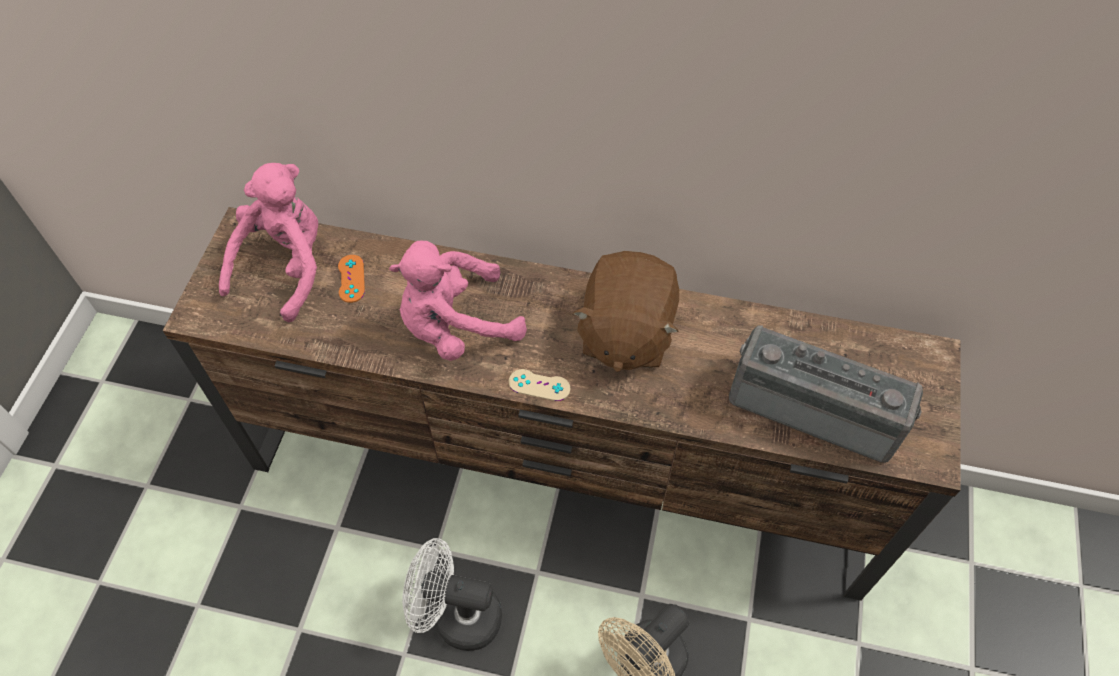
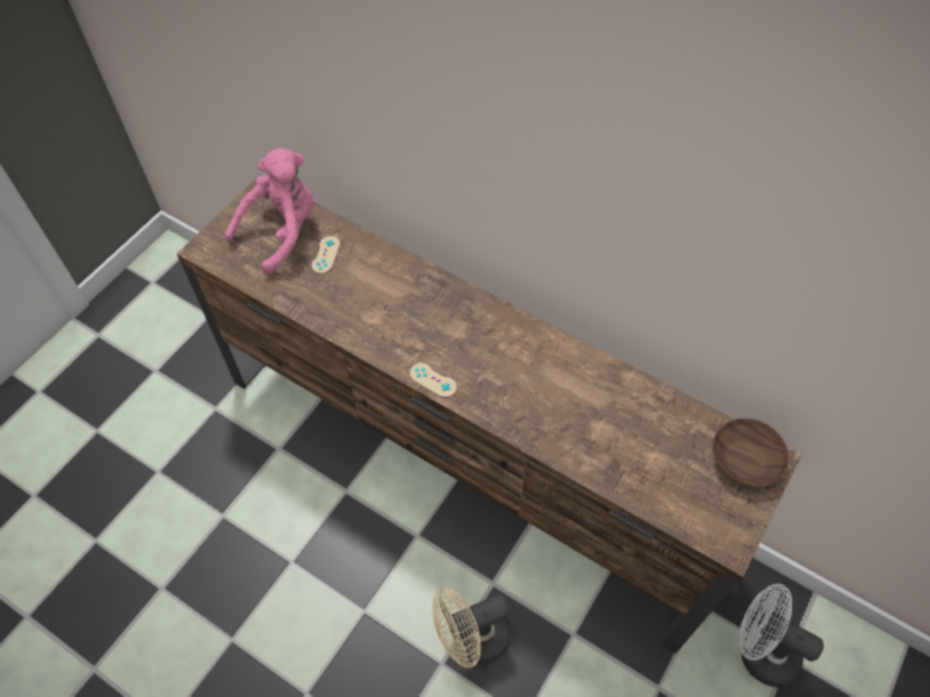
camera: 20 degrees right, 0 degrees up
orange game controller [338,255,365,303] -> beige game controller [312,236,340,274]
pink plush toy [389,241,527,361] -> none
white fan [402,538,502,651] -> white fan moved to [739,584,824,687]
brown plush toy [573,251,679,372] -> none
radio [729,325,923,463] -> none
none -> brown bowl [713,418,789,487]

